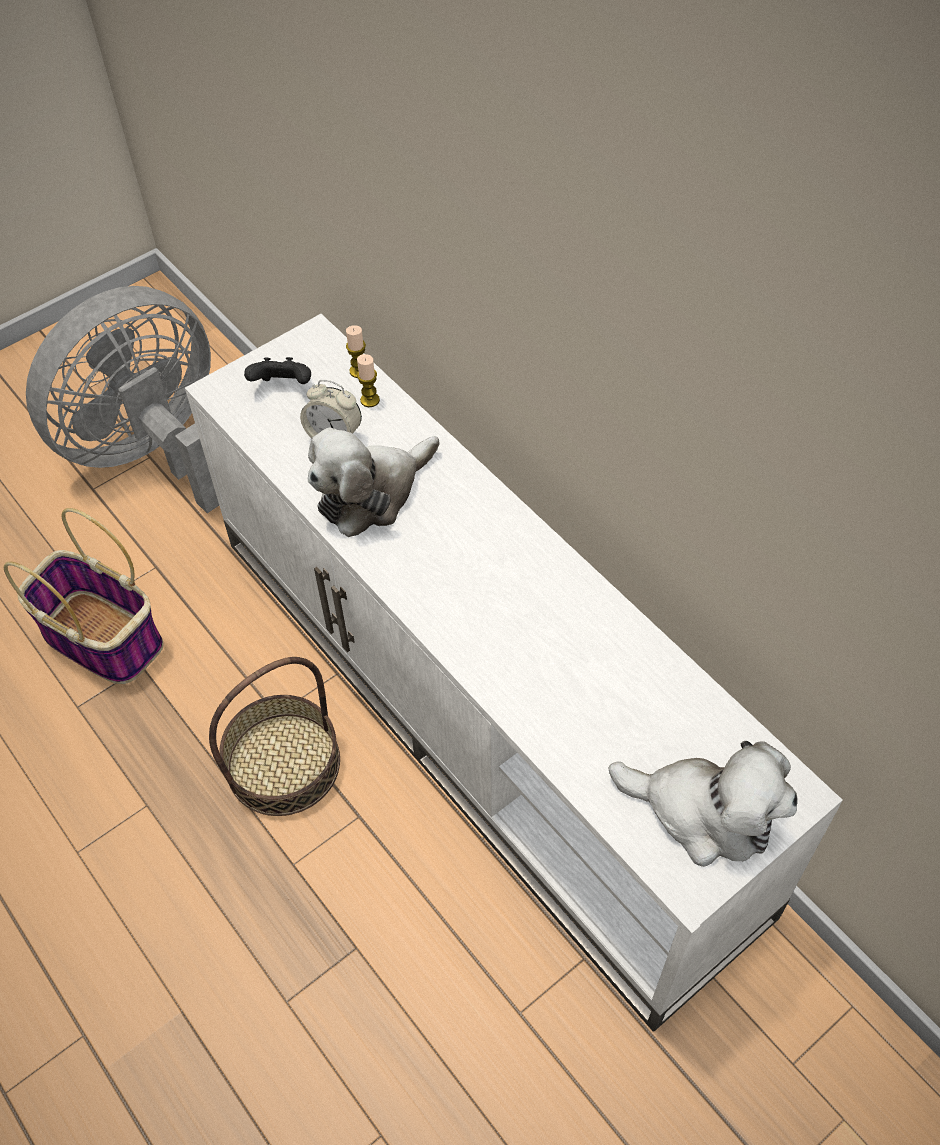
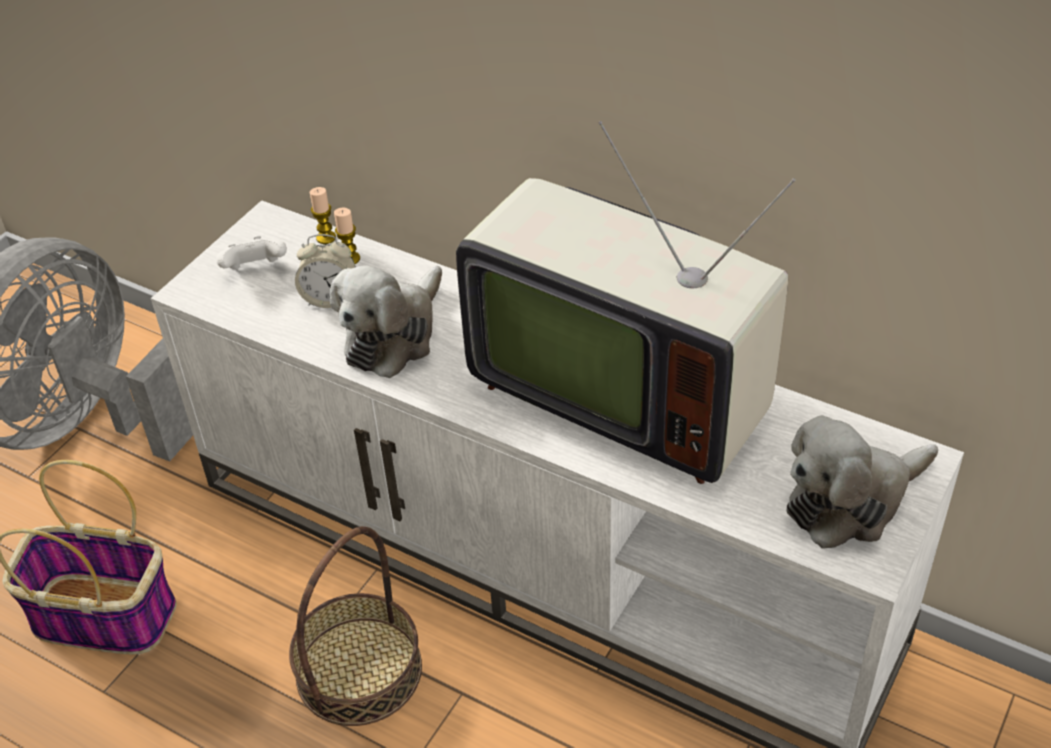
camera: 20 degrees left, 10 degrees down
black game controller [244,357,311,384] -> white game controller [216,236,287,269]
plush toy [608,741,798,867] -> plush toy turned 150 degrees clockwise [786,415,938,549]
none -> television [456,121,796,484]

